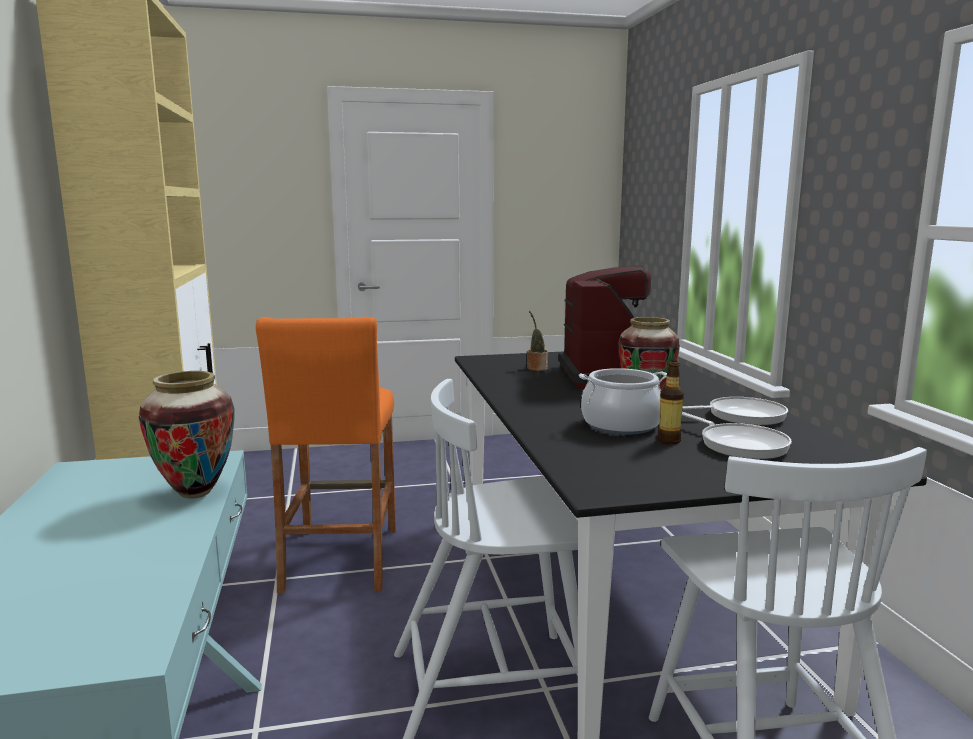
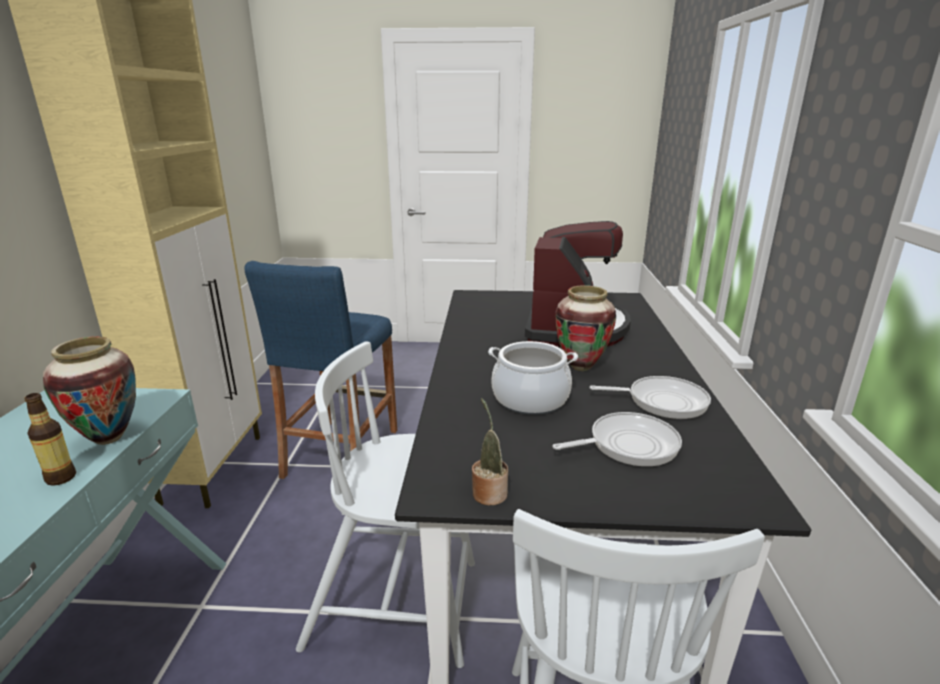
camera: 15 degrees right, 10 degrees up
orange stool [256,317,396,593] -> blue stool [244,261,397,479]
potted plant [527,311,548,371] -> potted plant moved to [472,398,508,505]
bottle [657,360,684,444] -> bottle moved to [24,393,76,486]
frying pan [682,412,792,460] -> frying pan turned 90 degrees counterclockwise [553,412,682,467]

